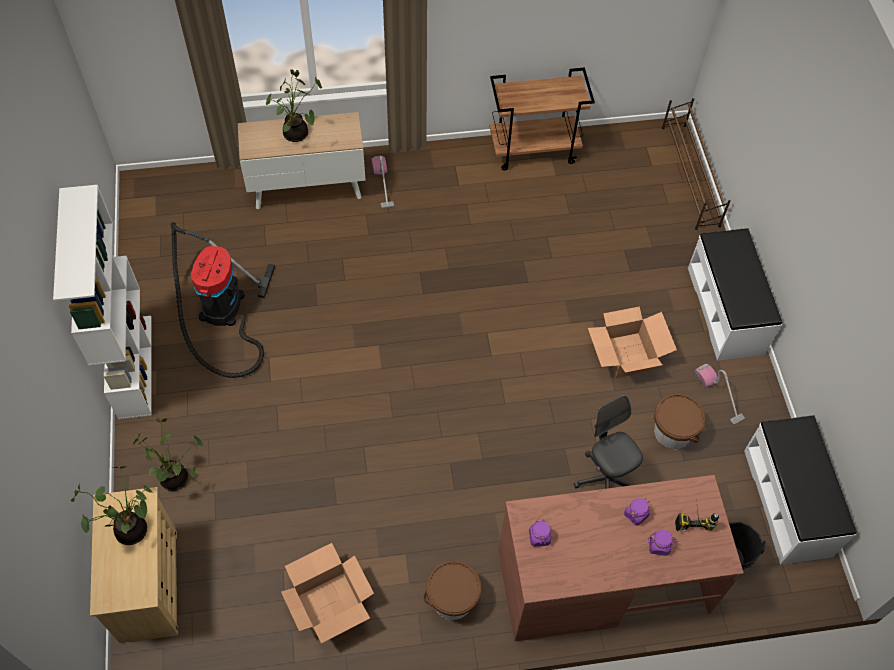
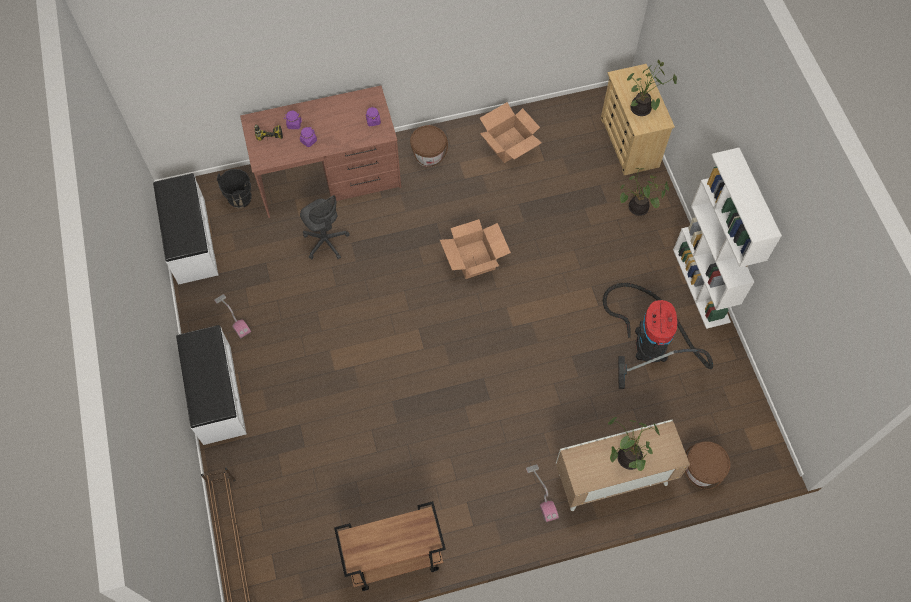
camera: 175 degrees right, 5 degrees up
cardboard box [588,307,677,378] -> cardboard box moved to [440,219,511,279]
brown bucket [654,394,705,449] -> brown bucket moved to [685,441,730,489]

